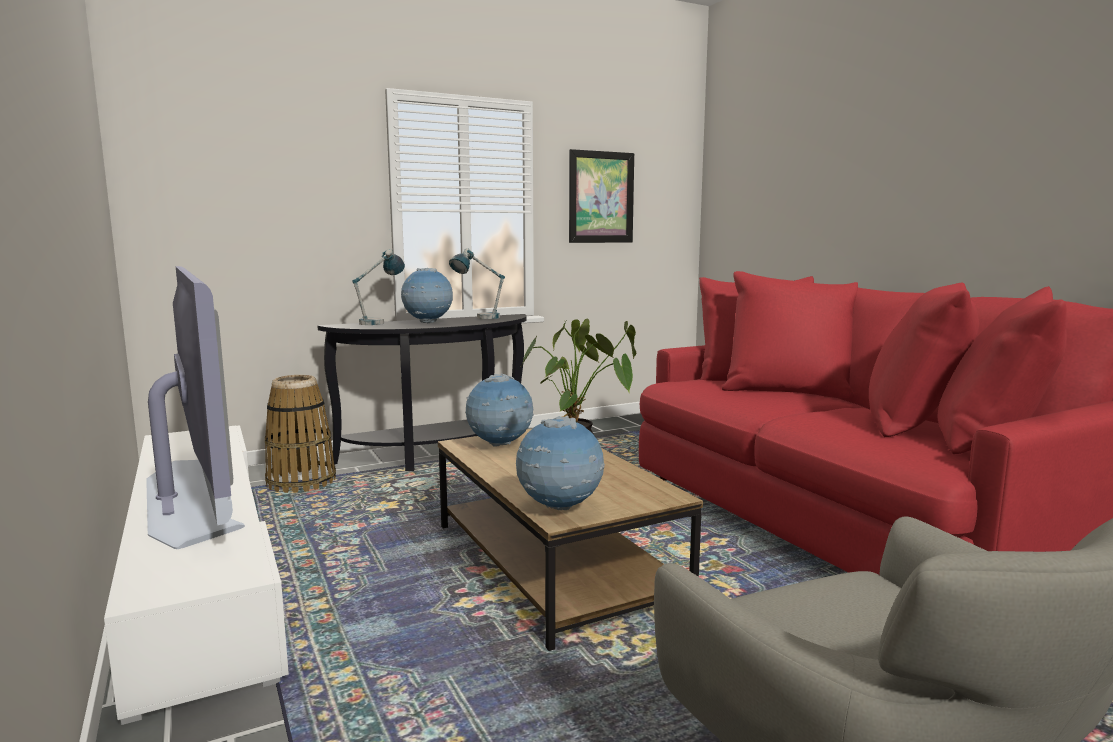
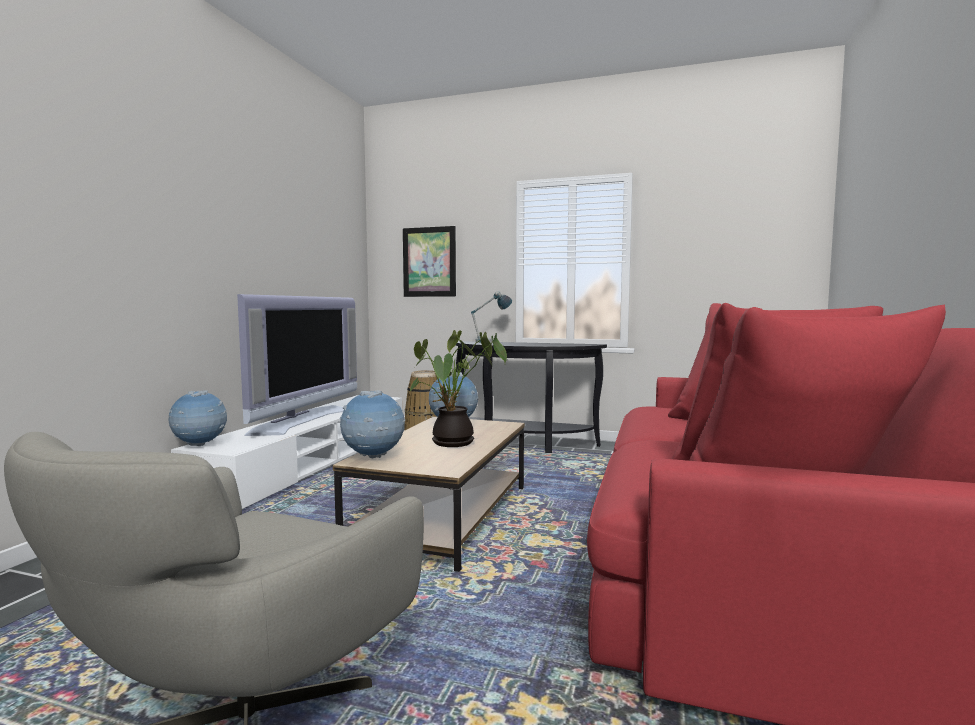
camera: 45 degrees right, 5 degrees down
globe [401,268,453,323] -> globe moved to [169,390,227,446]
table lamp [449,248,505,319] -> none
picture [569,149,634,243] -> picture moved to [403,226,456,297]

